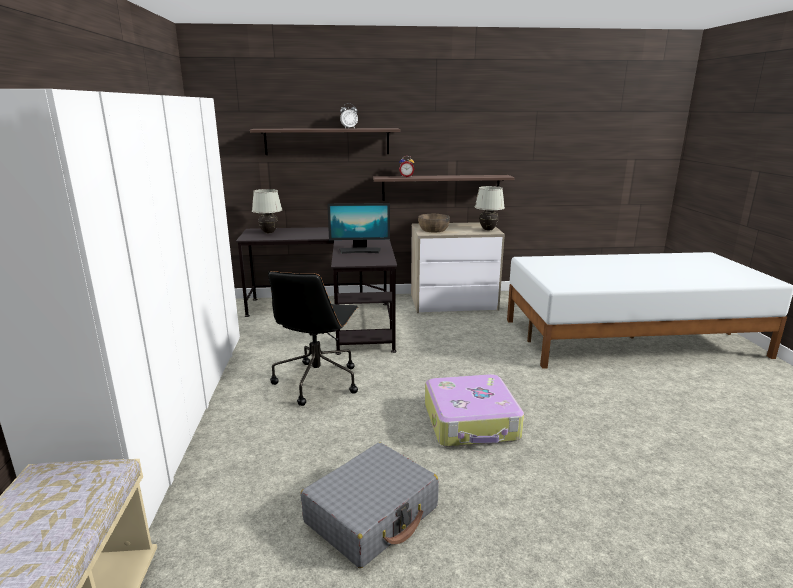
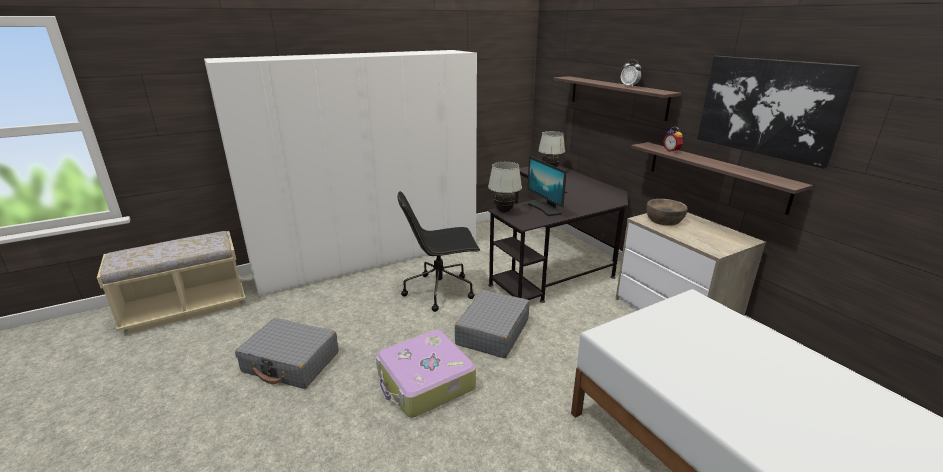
camera: 65 degrees right, 5 degrees up
white table lamp [475,186,505,230] -> white table lamp moved to [488,162,522,213]
none -> grey suitcase [455,290,529,358]
none -> picture [697,56,860,169]

